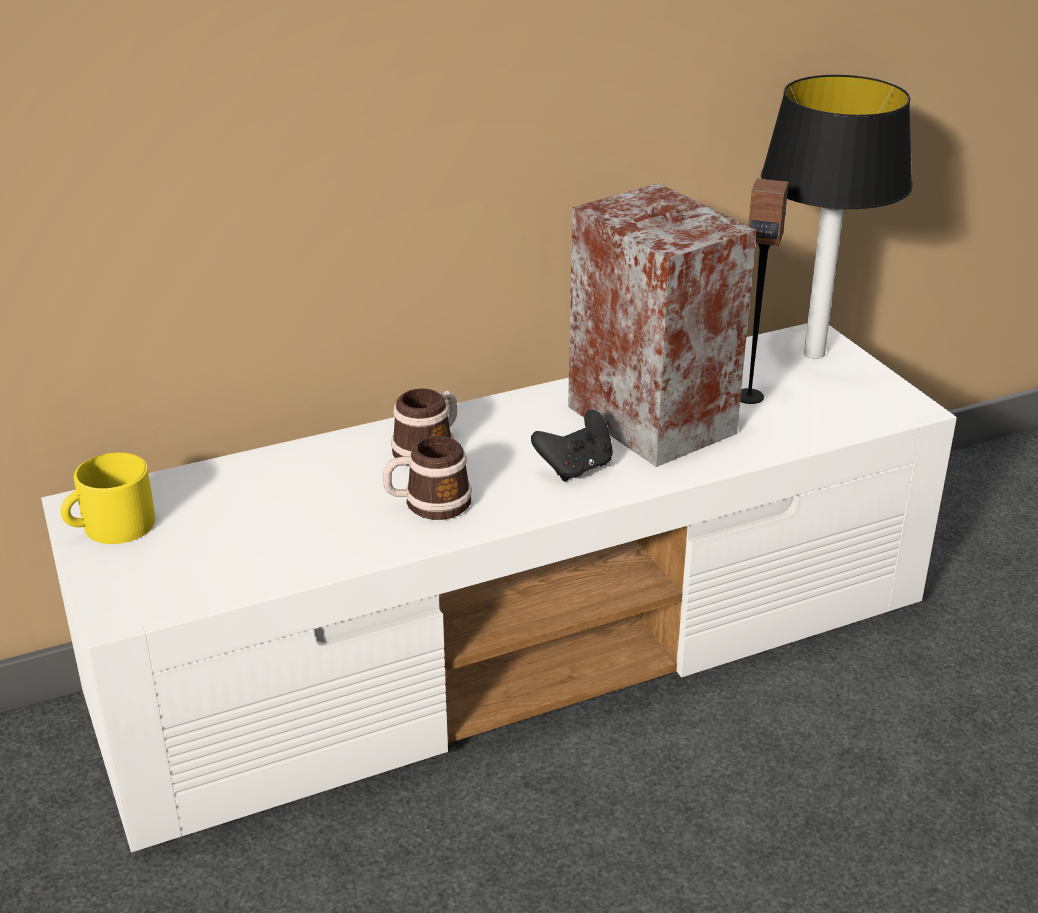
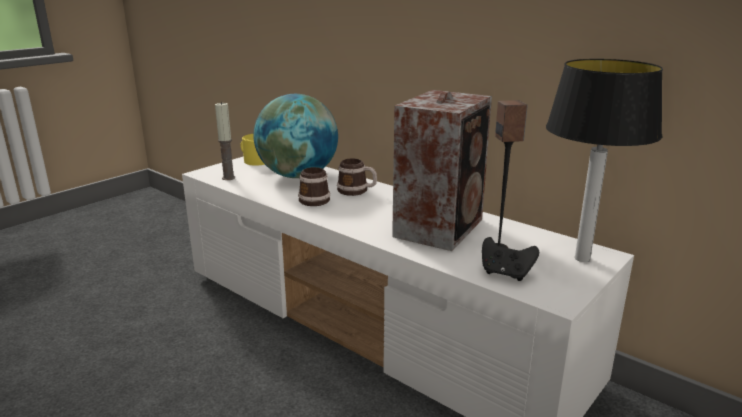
camera: 65 degrees right, 10 degrees down
black game controller [531,410,613,481] -> black game controller moved to [482,237,539,281]
none -> candle [215,102,235,180]
none -> globe [253,94,338,178]

